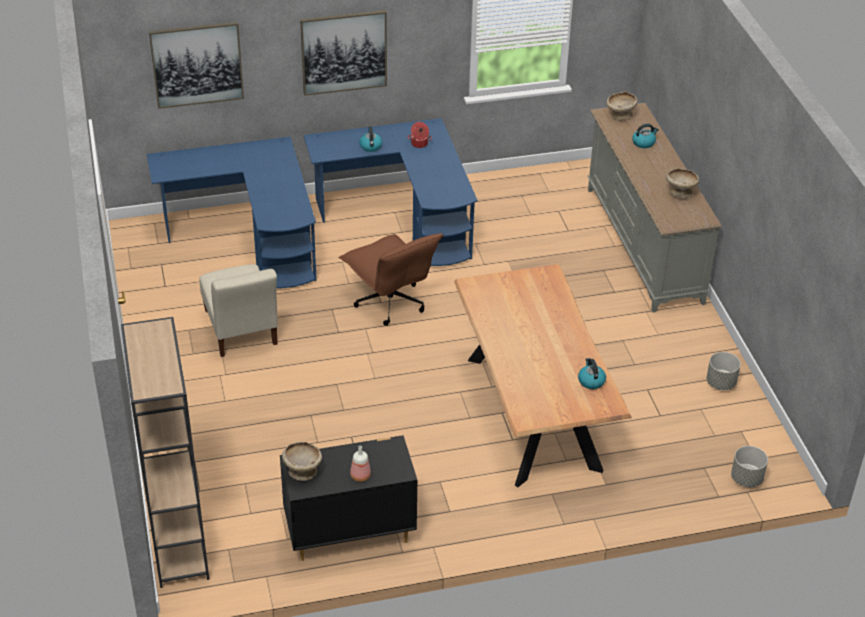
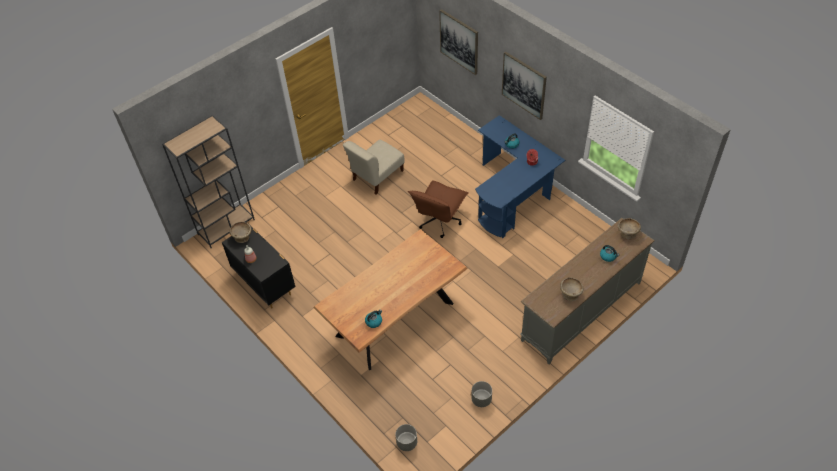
camera: 65 degrees right, 10 degrees up
blue desk [147,137,317,288] -> none

